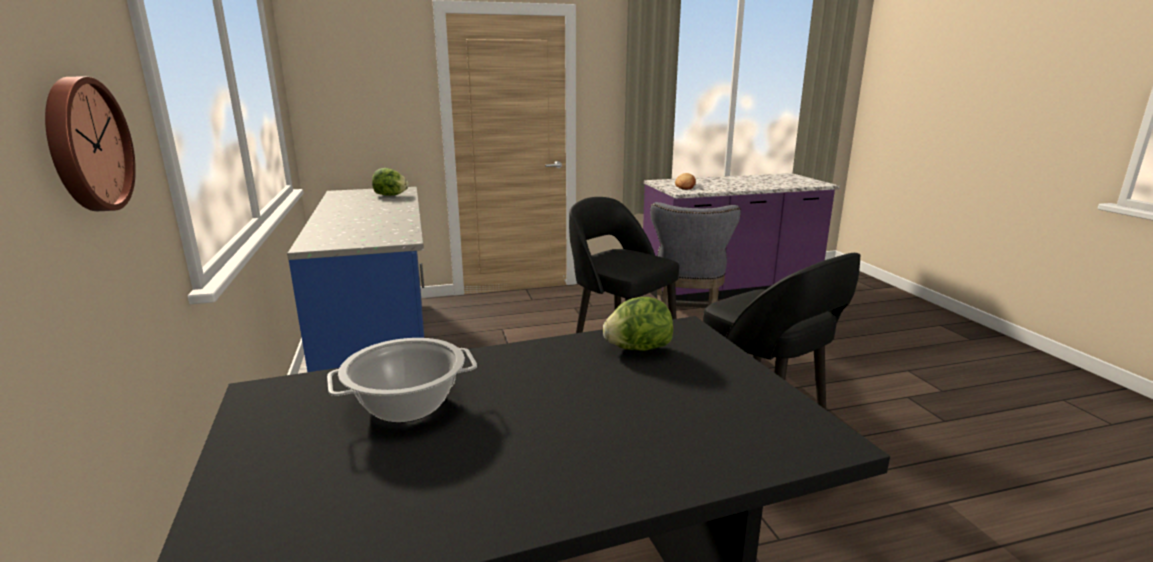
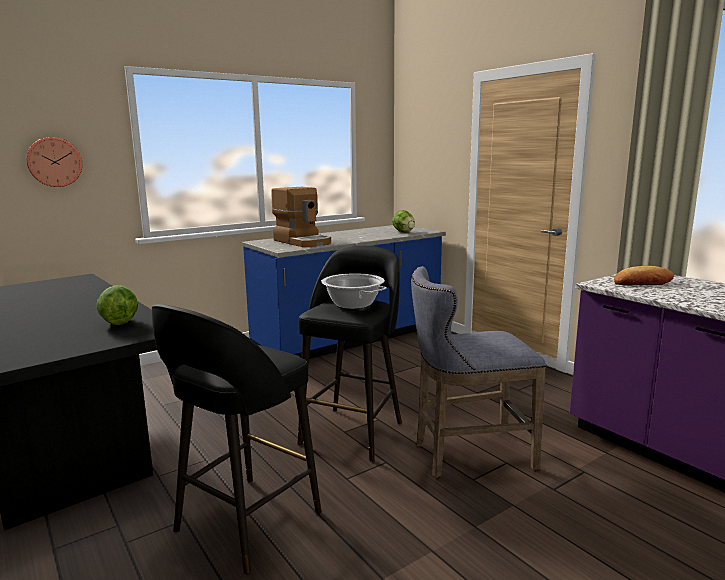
camera: 70 degrees right, 5 degrees down
cooking pot [327,338,477,423] -> cooking pot moved to [321,273,387,309]
none -> coffee machine [271,187,331,247]

